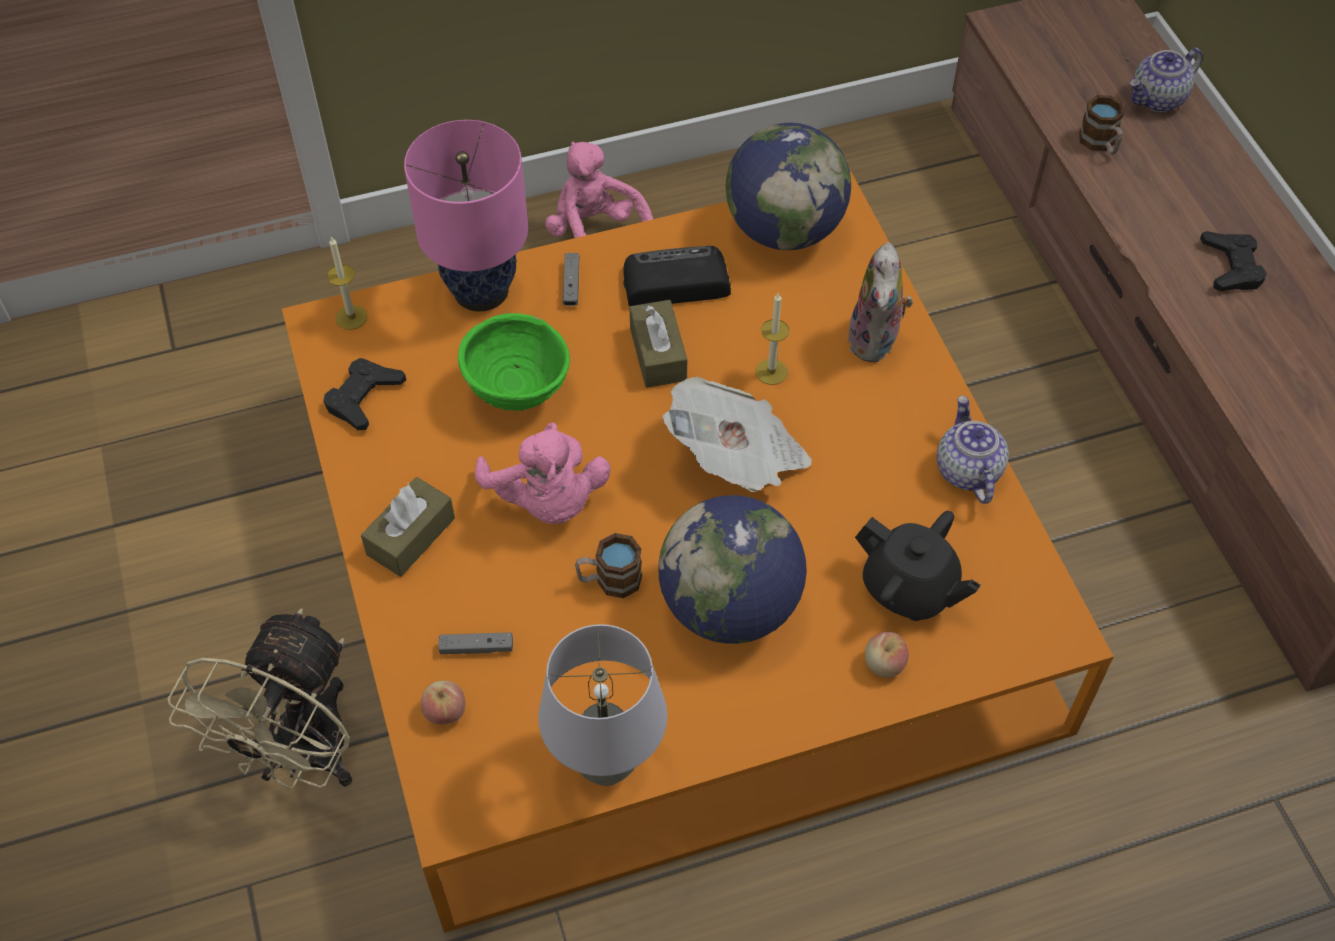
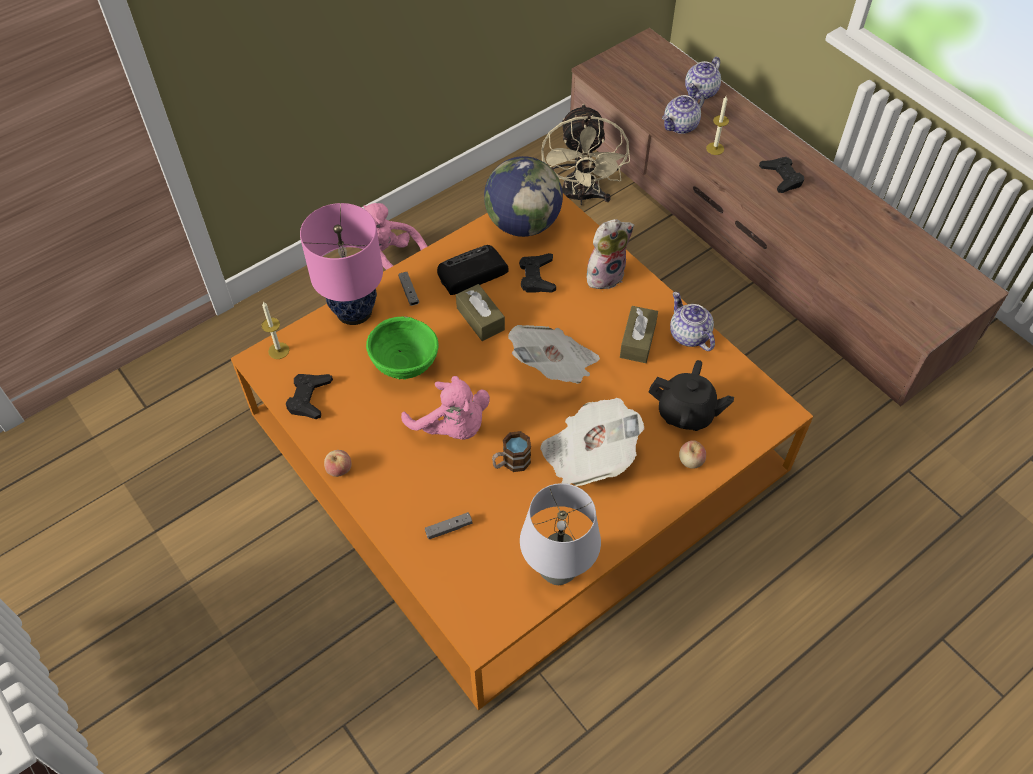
camera: 20 degrees left, 0 degrees up
beige fan [168,608,352,789] -> beige fan moved to [541,103,630,205]
brown tissue box [361,477,455,577] -> brown tissue box moved to [620,306,658,363]
apple [421,681,466,725] -> apple moved to [324,450,352,477]
globe [658,495,807,644] -> newspaper [540,398,644,486]
candle [755,293,789,385] -> candle moved to [706,96,729,155]
plush toy [847,242,913,362] -> plush toy turned 105 degrees counterclockwise [587,219,634,289]
mug [1079,95,1124,154] -> teapot [662,92,705,134]
none -> black game controller [519,253,556,293]

